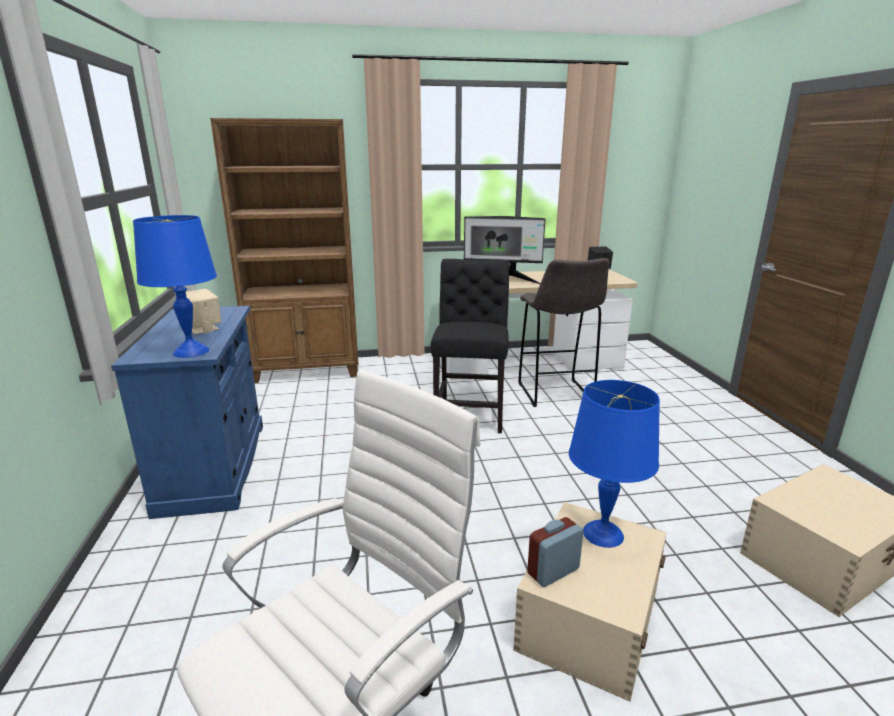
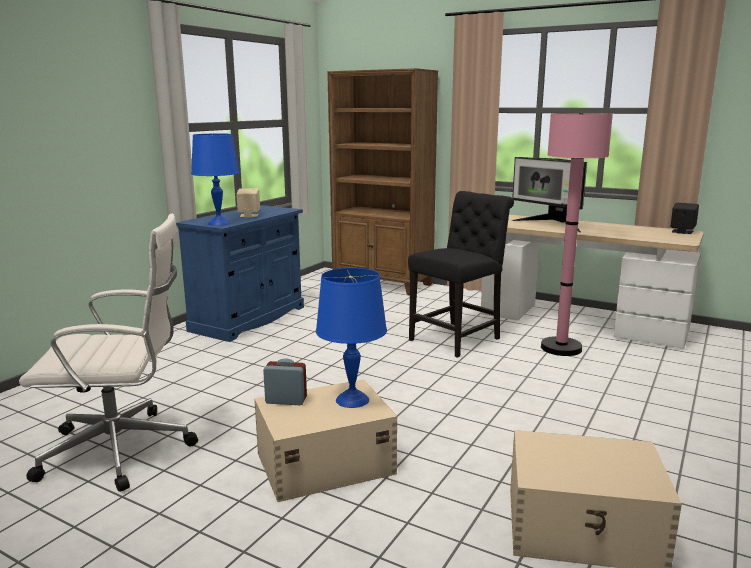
camera: 40 degrees right, 5 degrees down
grey stool [519,258,609,407] -> pink floor lamp [541,113,613,356]

